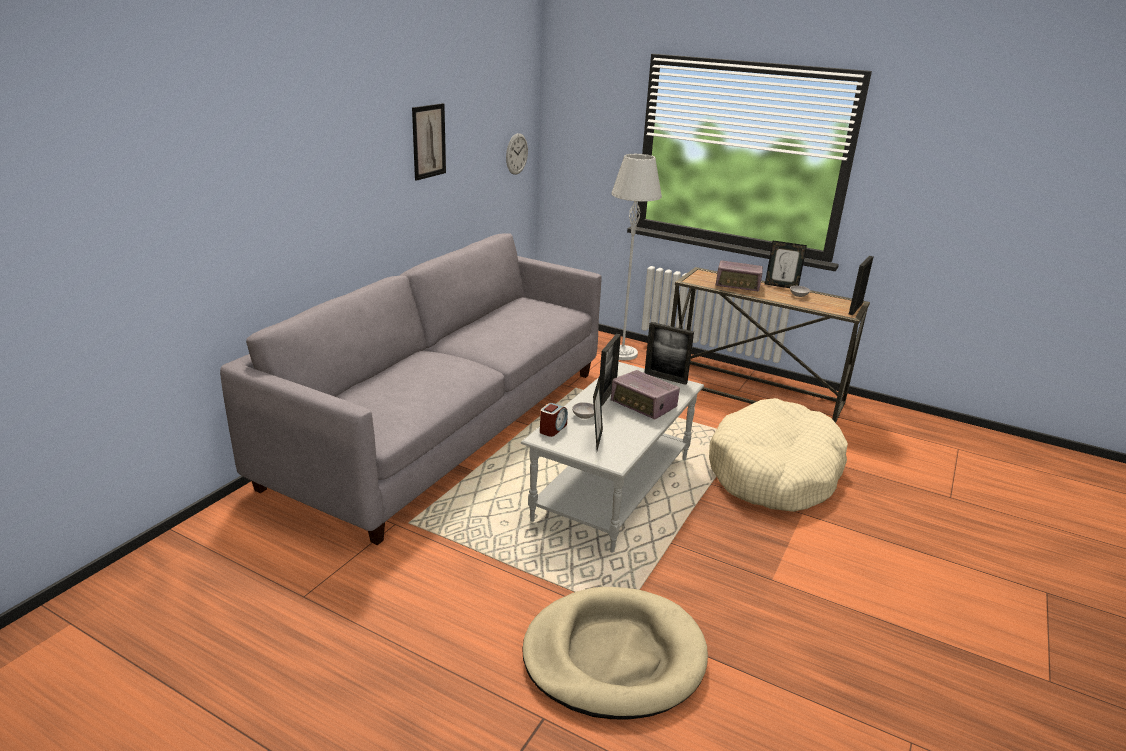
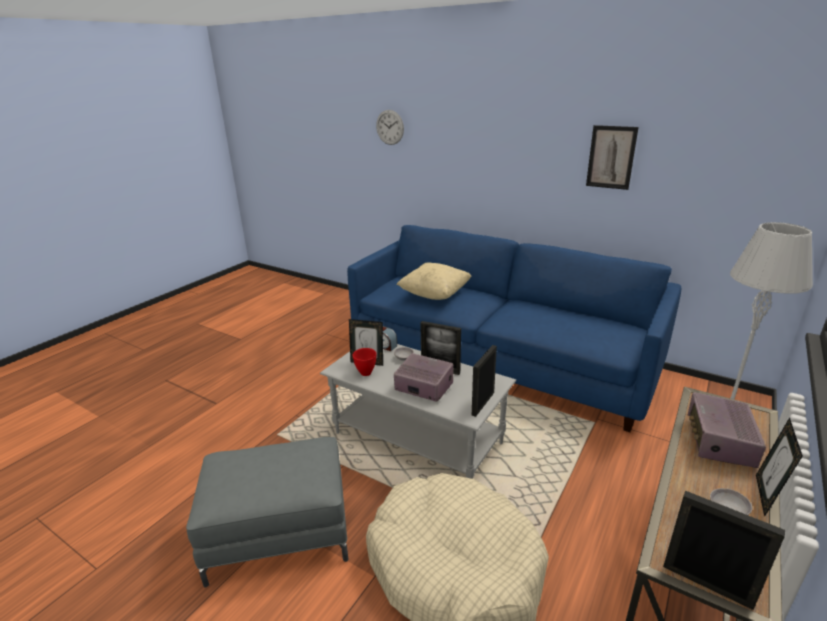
camera: 95 degrees right, 0 degrees up
grey sofa [220,233,602,545] -> blue sofa [347,225,681,432]
wall clock [506,133,528,175] -> wall clock moved to [376,110,404,145]
beige dog bed [522,587,708,720] -> none
radio [611,370,680,420] -> radio turned 75 degrees clockwise [394,353,453,402]
none -> grey ottoman [186,437,348,587]
none -> red bowl [352,348,377,376]
none -> beige pillow [396,263,472,300]

